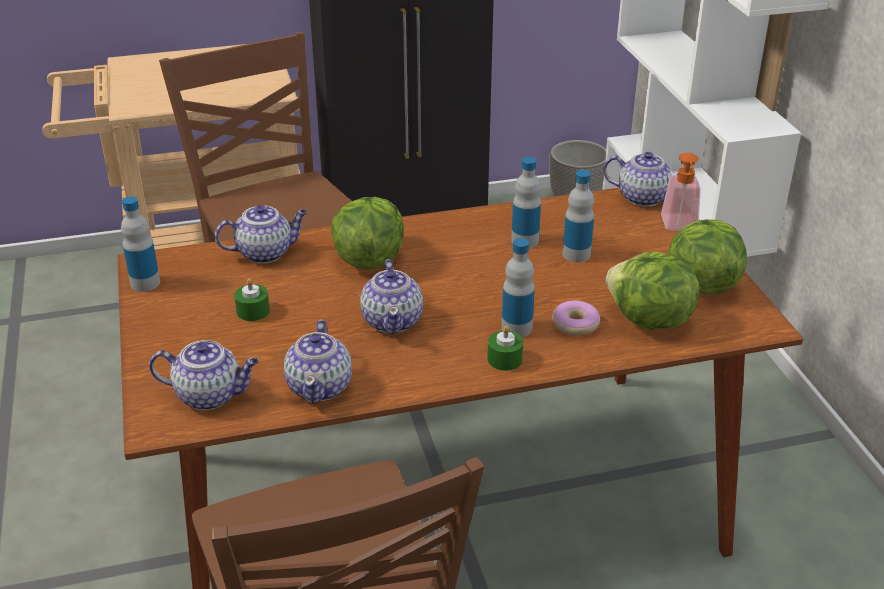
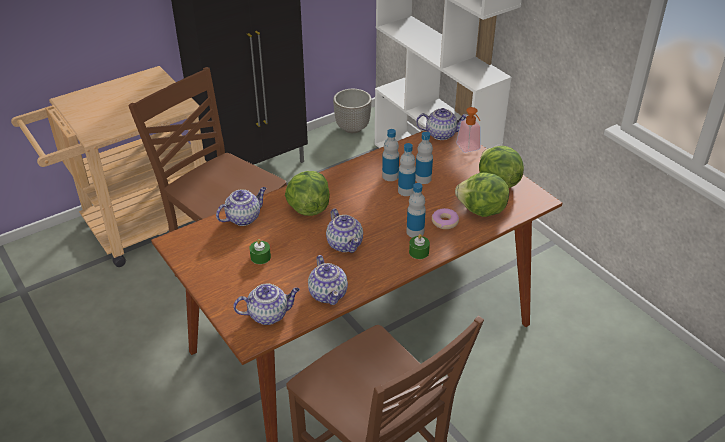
camera: 20 degrees left, 5 degrees up
bottle [121,196,160,292] -> bottle moved to [398,143,416,196]

